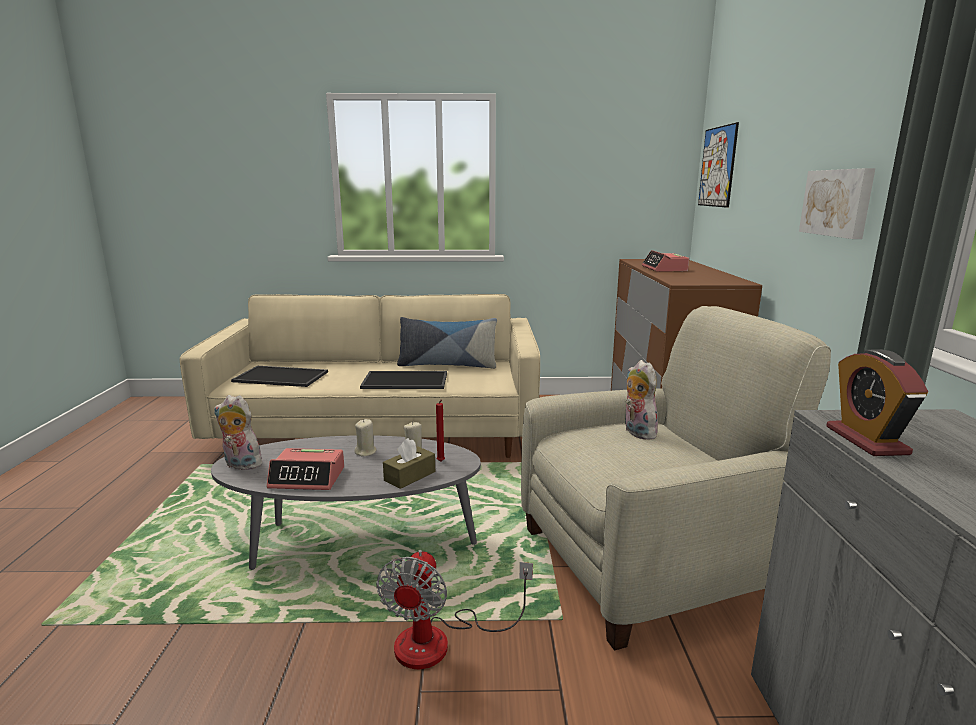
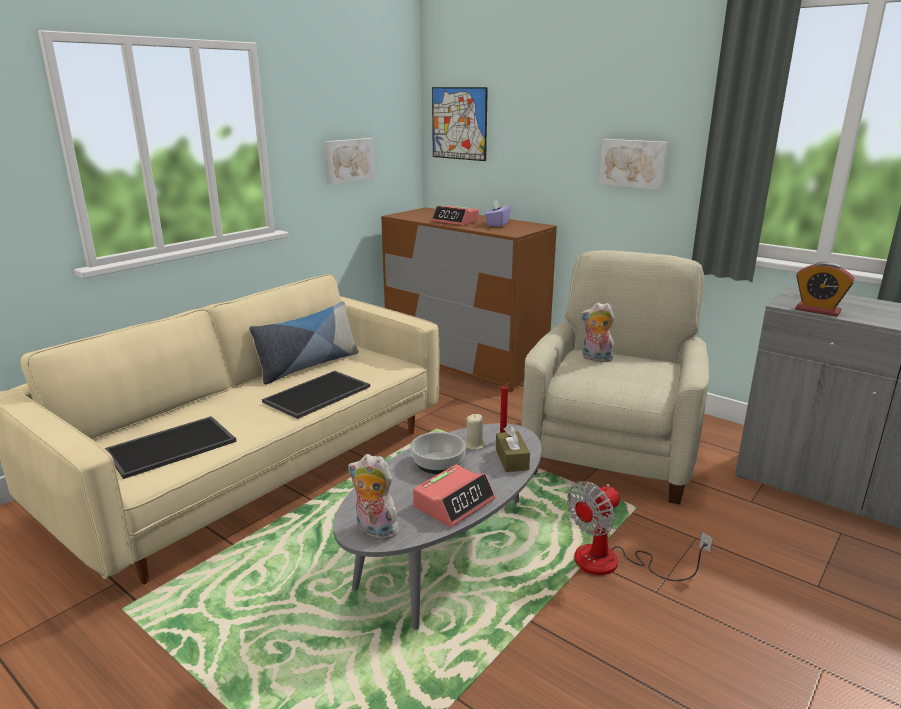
camera: 50 degrees left, 5 degrees up
plush toy [214,395,262,470] -> plush toy turned 60 degrees clockwise [348,454,399,540]
beige candle [354,419,377,456] -> bowl [410,432,466,474]
fan [376,550,533,669] -> fan turned 90 degrees clockwise [567,481,713,581]
none -> picture [324,138,375,185]
none -> purple tissue box [485,200,511,227]

